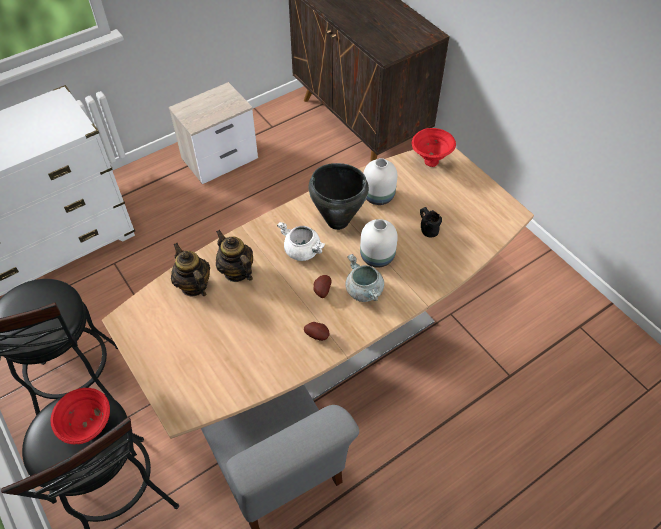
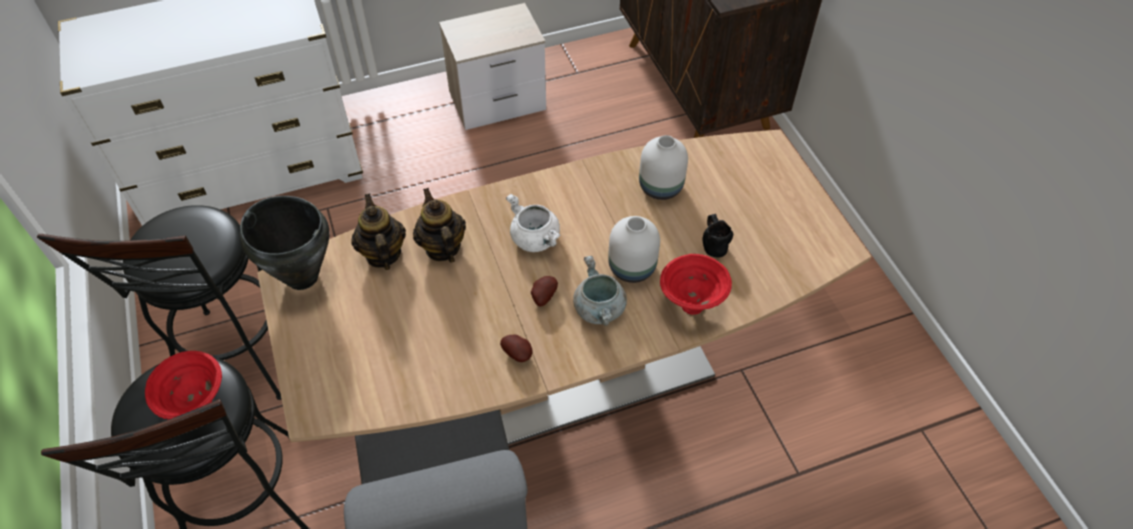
camera: 15 degrees right, 0 degrees up
black cooking pot [309,163,369,230] -> black cooking pot moved to [240,196,330,290]
red bowl [412,128,456,167] -> red bowl moved to [660,254,732,315]

